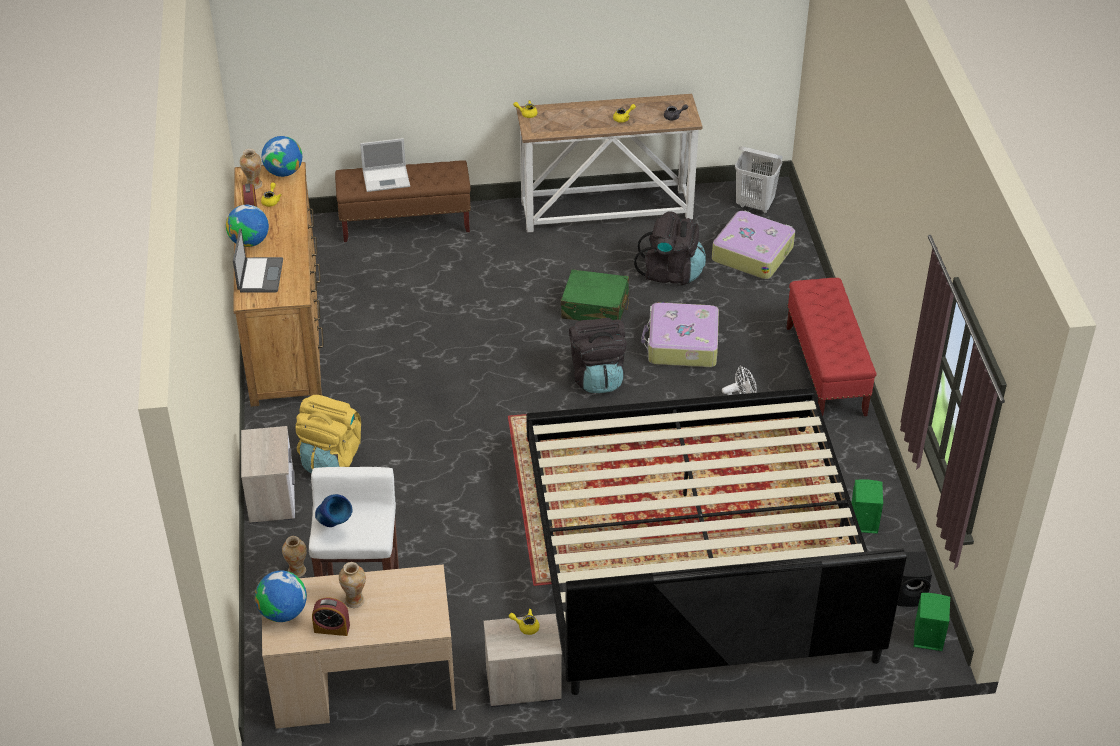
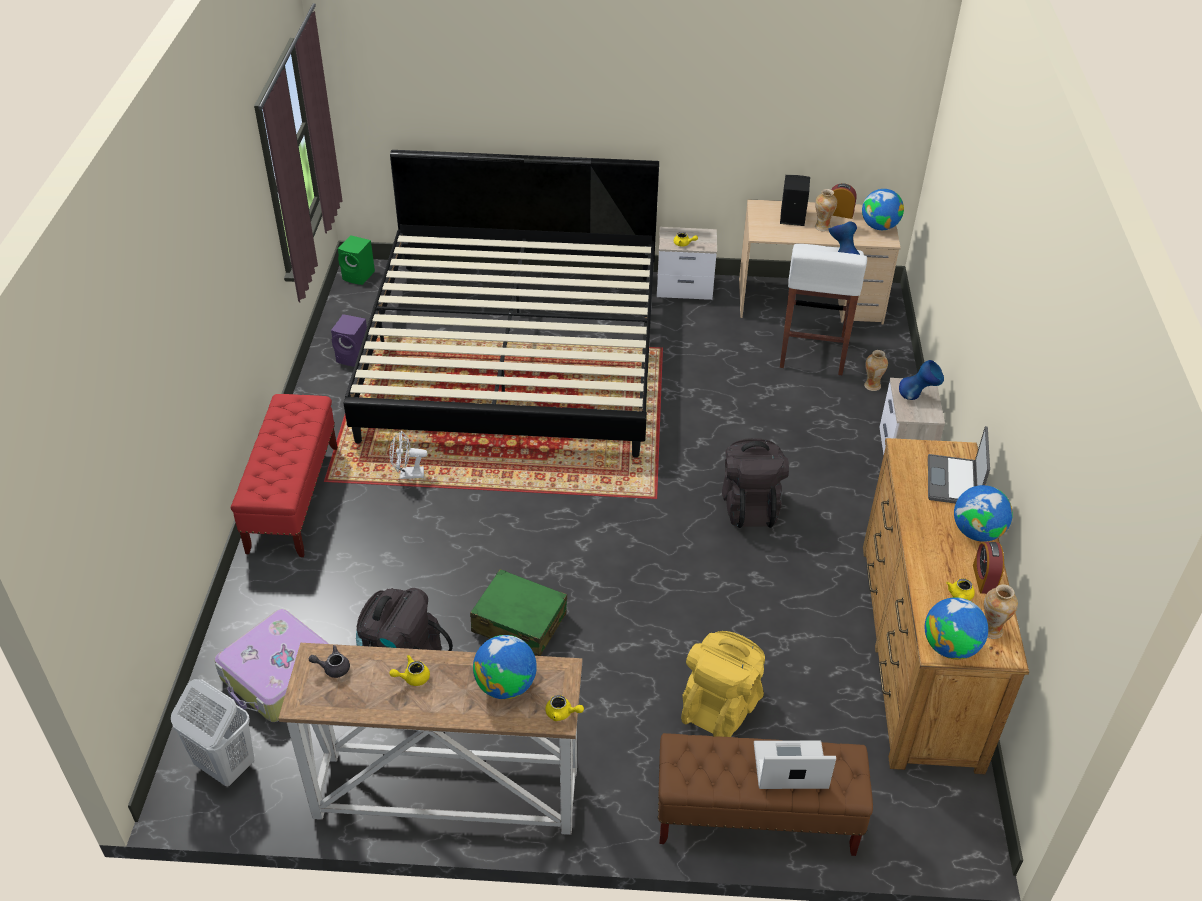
camera: 170 degrees left, 0 degrees up
yellow backpack [296,395,361,473] -> yellow backpack moved to [681,631,765,737]
black backpack [569,318,627,393] -> black backpack moved to [722,438,789,528]
suitcase [641,302,719,367] -> none
green speaker [851,479,883,534] -> purple speaker [331,314,367,367]
black speaker [897,551,932,607] -> black speaker moved to [780,175,810,226]
none -> globe [473,635,537,699]
none -> blue vase [899,360,944,400]

